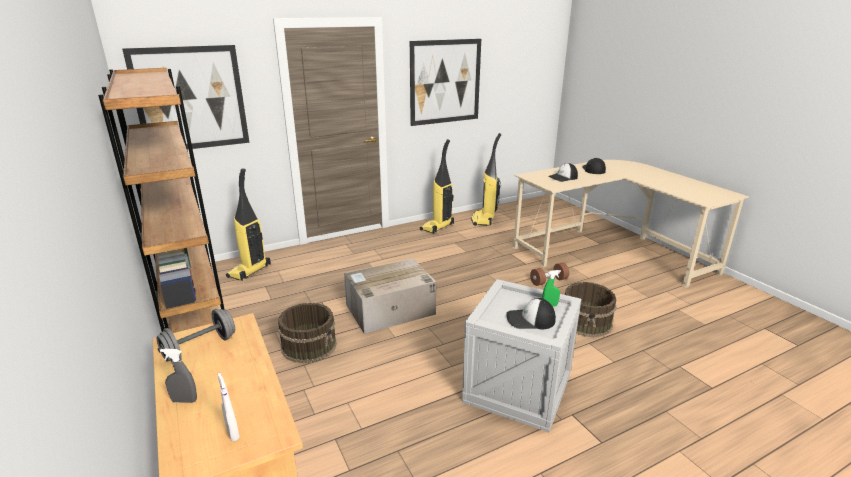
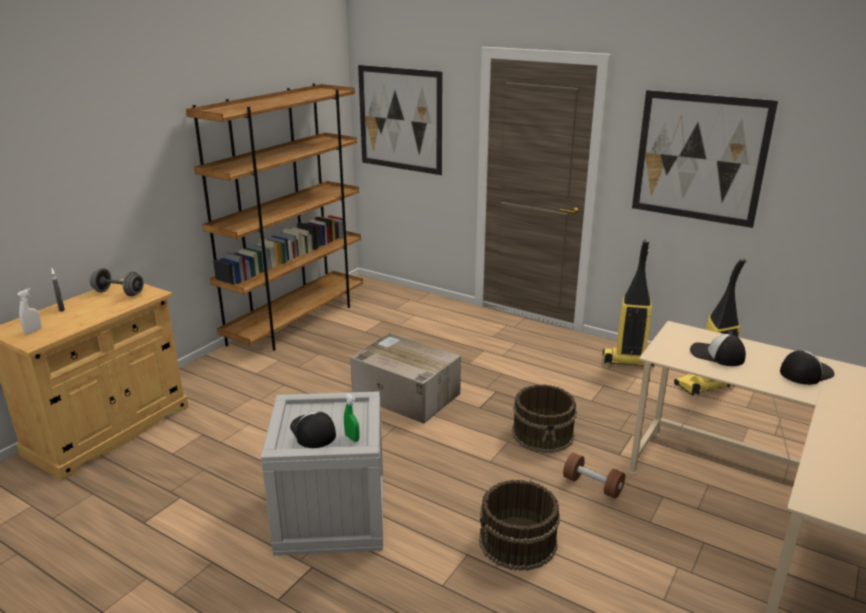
camera: 60 degrees right, 0 degrees up
vacuum cleaner [226,168,271,281] -> none
brown bucket [278,303,337,363] -> brown bucket moved to [512,385,577,453]

